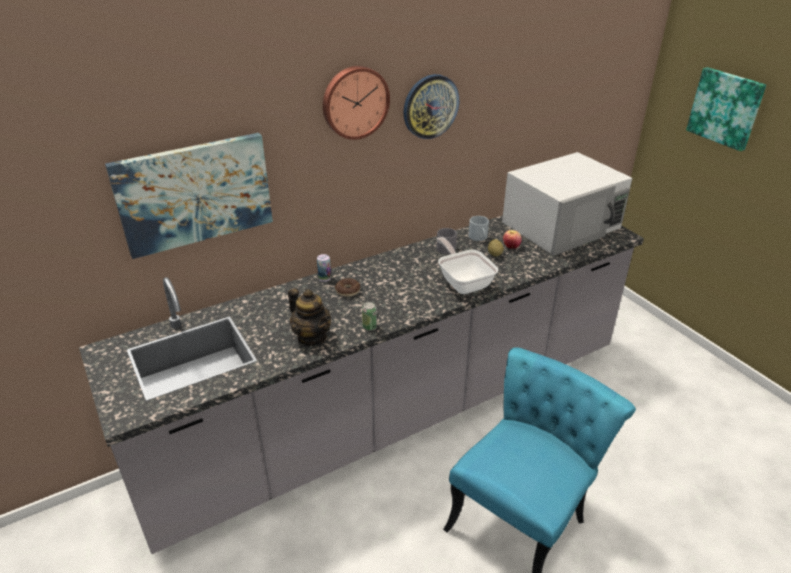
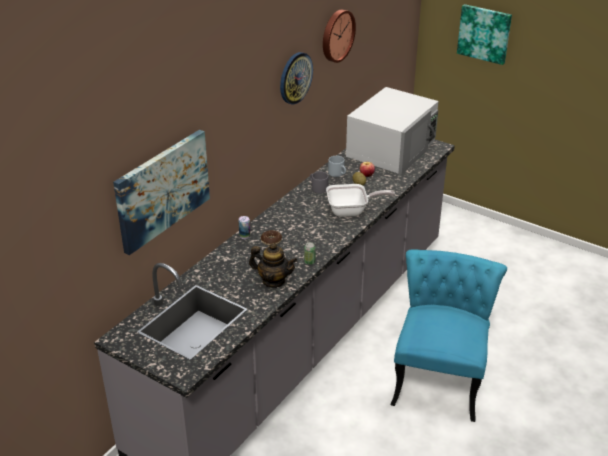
camera: 25 degrees left, 0 degrees up
wall clock [323,66,390,140] -> wall clock moved to [323,10,356,63]
frying pan [437,237,498,294] -> frying pan turned 135 degrees clockwise [326,184,395,217]

